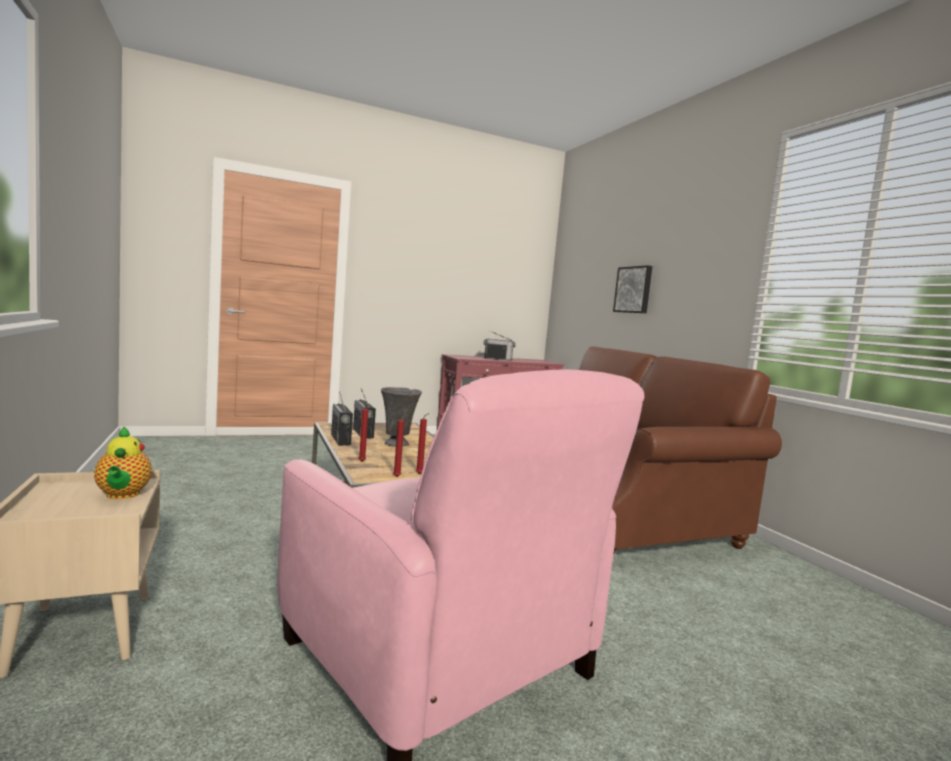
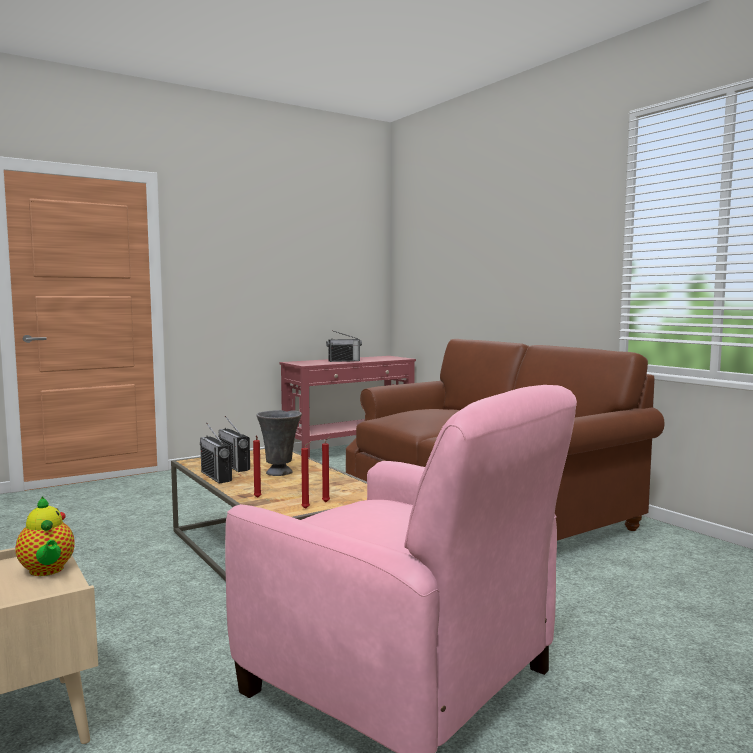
camera: 10 degrees left, 0 degrees up
picture [613,265,652,313] -> none

